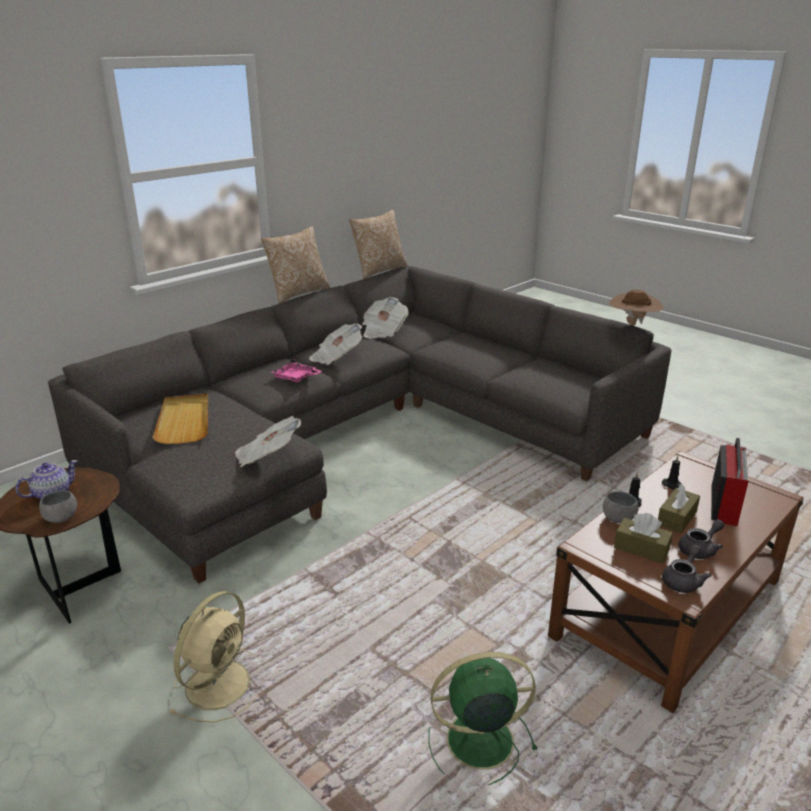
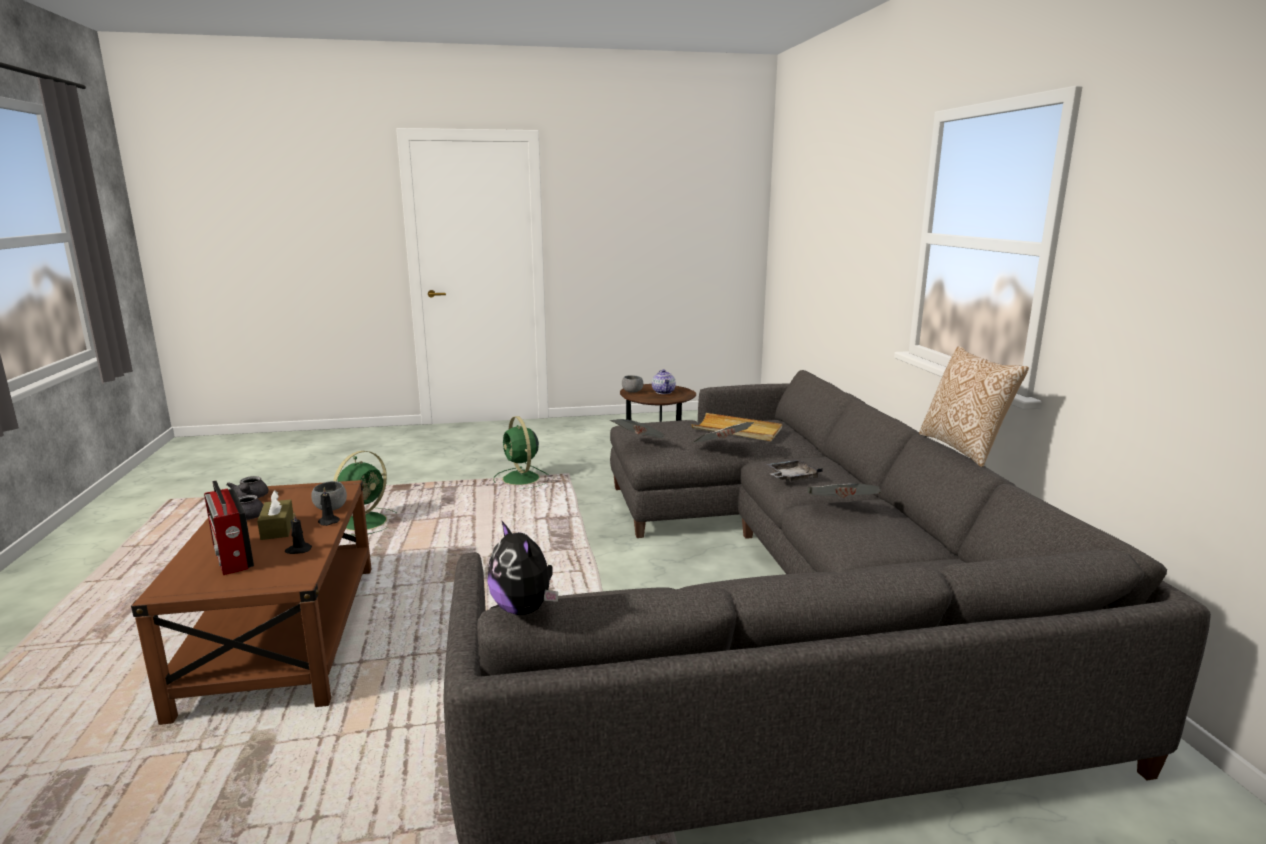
camera: 125 degrees right, 10 degrees down
beige fan [169,591,260,723] -> green fan [494,416,548,489]
pink tray [271,359,321,382] -> grey tray [767,460,823,482]
pillow [349,210,408,279] -> none
newspaper [362,297,409,339] -> newspaper moved to [692,422,754,443]
brown hat [609,289,663,325] -> plush toy [487,520,558,615]
brown tissue box [614,513,673,563] -> none

